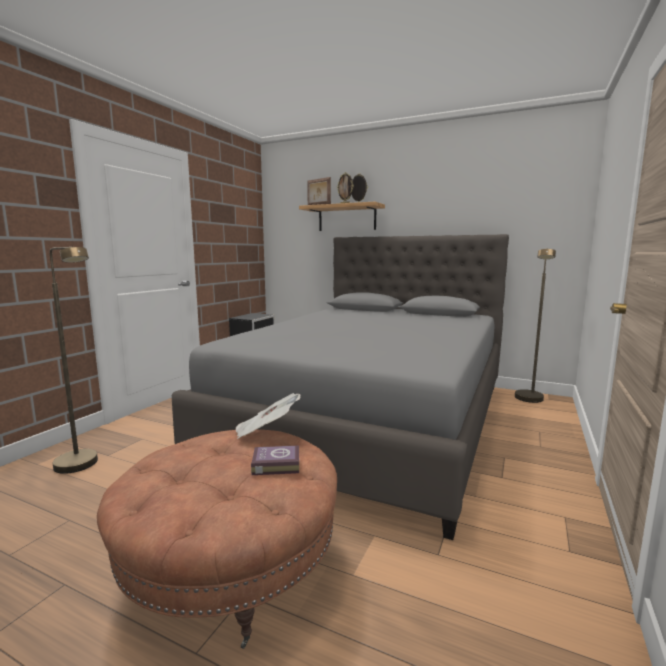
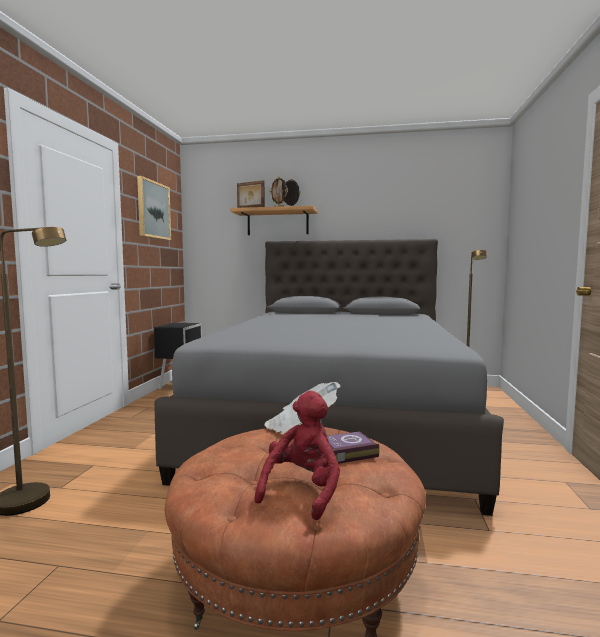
camera: 15 degrees left, 5 degrees down
none -> picture [137,176,171,240]
none -> red plush toy [254,391,340,520]

